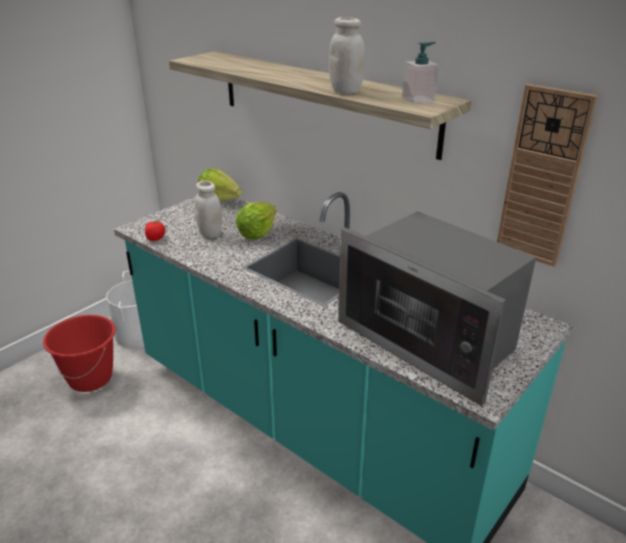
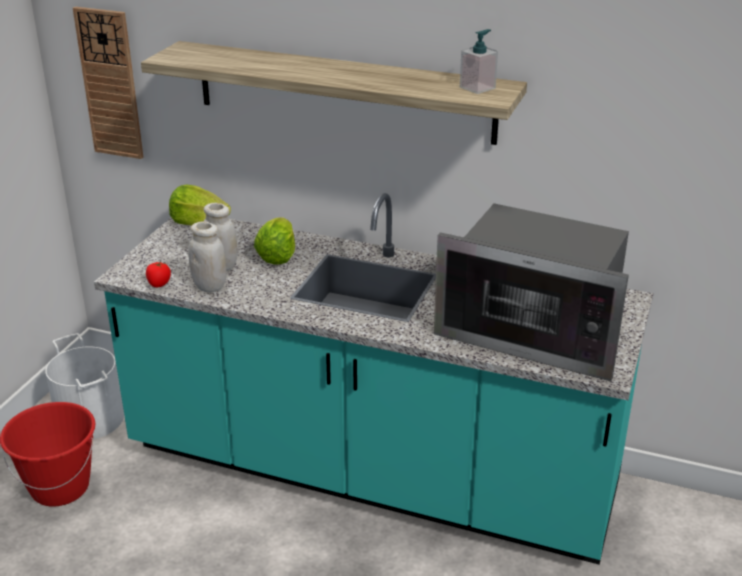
camera: 20 degrees left, 0 degrees up
white jar [329,17,365,94] -> white jar moved to [188,221,227,292]
wall clock [497,84,598,267] -> wall clock moved to [73,7,144,159]

